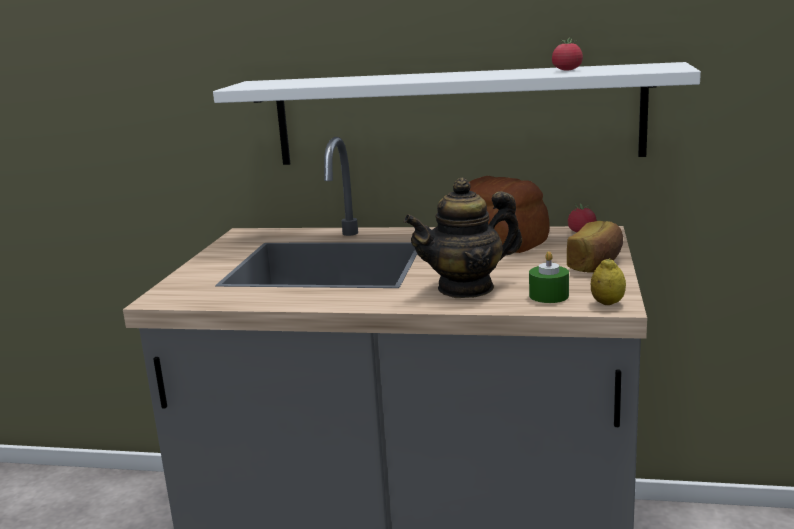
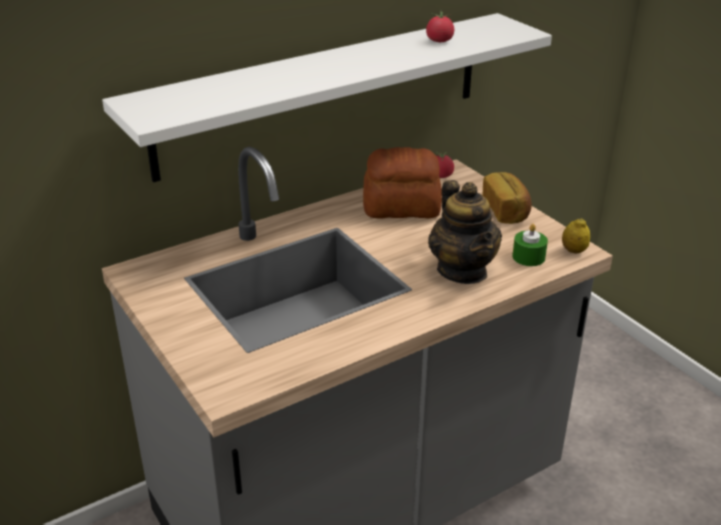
camera: 45 degrees left, 15 degrees up
teapot [404,177,522,298] -> teapot turned 45 degrees counterclockwise [428,180,502,284]

